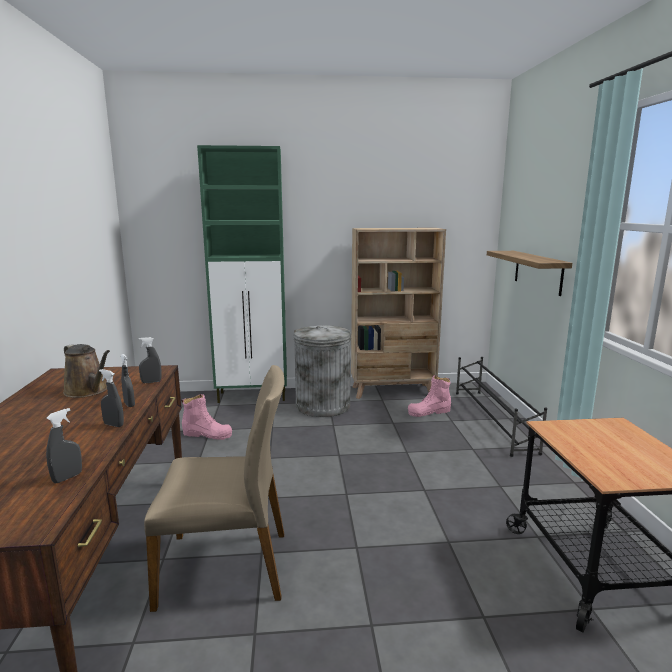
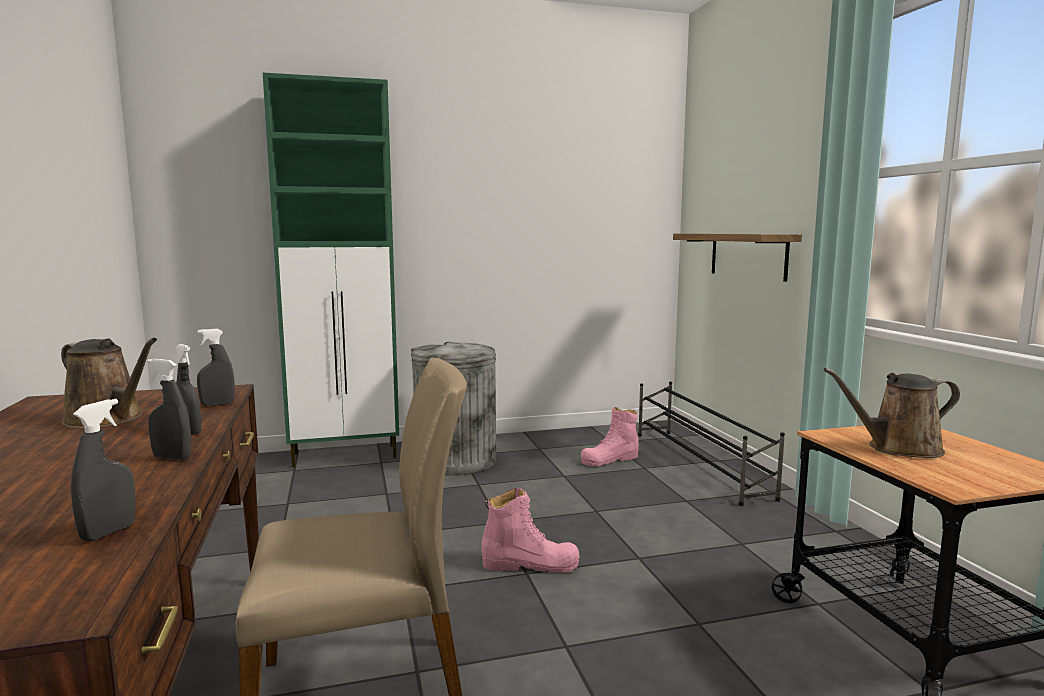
camera: 10 degrees left, 5 degrees down
pink boot [182,394,232,440] -> pink boot moved to [481,488,580,573]
beige bookcase [351,228,446,399] -> none
none -> brown watering can [824,368,960,458]

